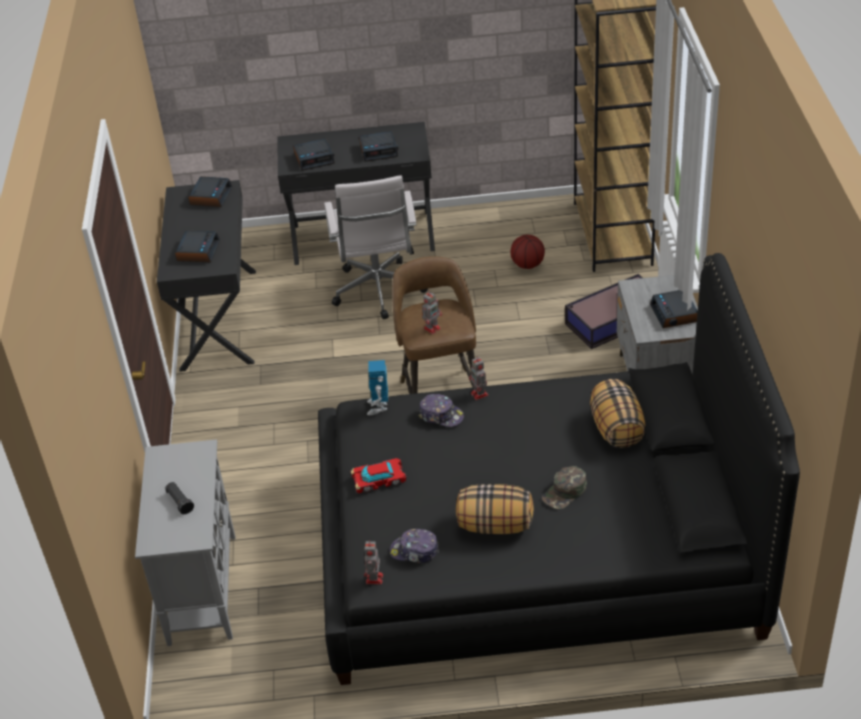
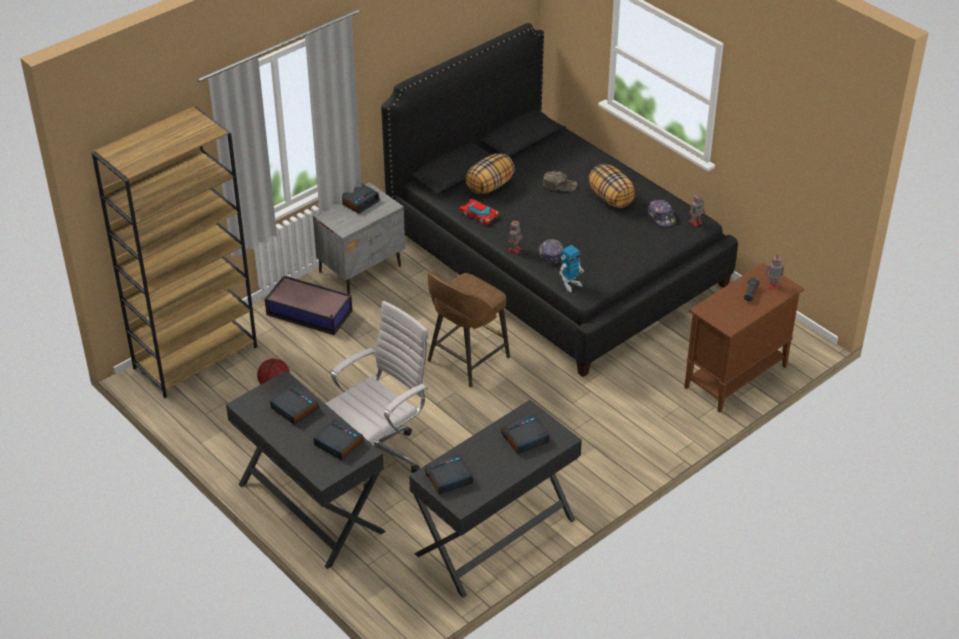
camera: 130 degrees left, 0 degrees up
grey cabinet [135,439,235,646] -> brown cabinet [684,263,804,413]
toy car [351,458,407,493] -> toy car moved to [460,199,499,225]
toy robot [422,290,442,334] -> toy robot moved to [765,254,784,290]

